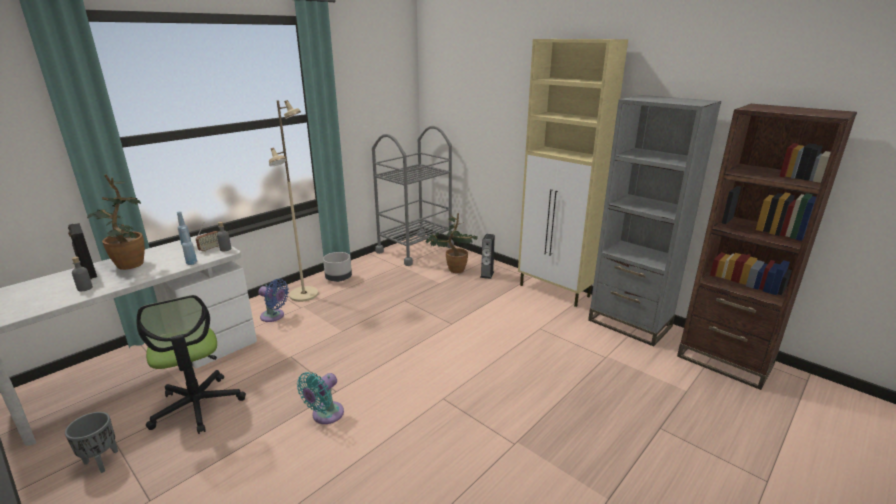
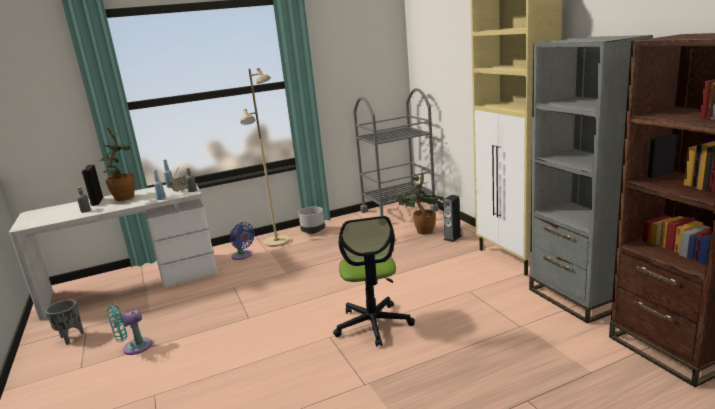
camera: 25 degrees right, 5 degrees down
office chair [137,295,246,434] -> office chair moved to [333,216,415,347]
turquoise fan [297,372,344,424] -> turquoise fan moved to [107,305,152,355]

